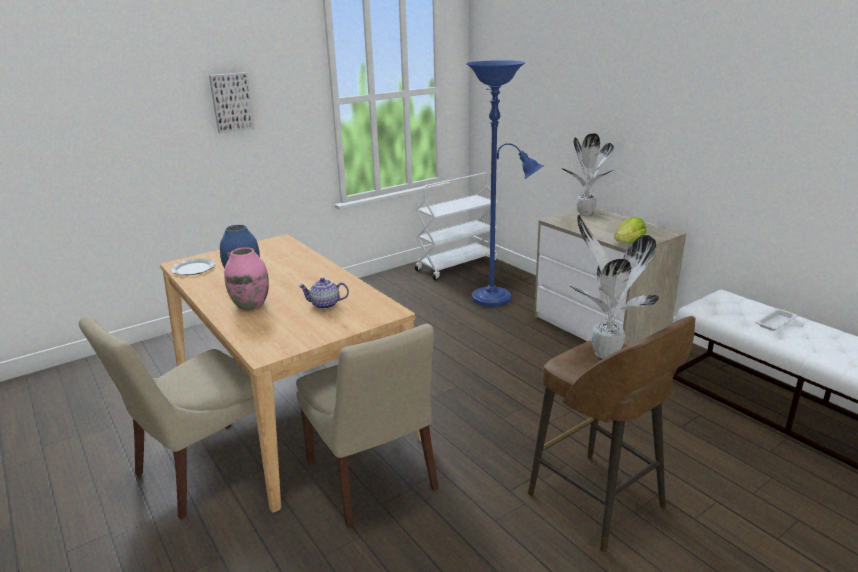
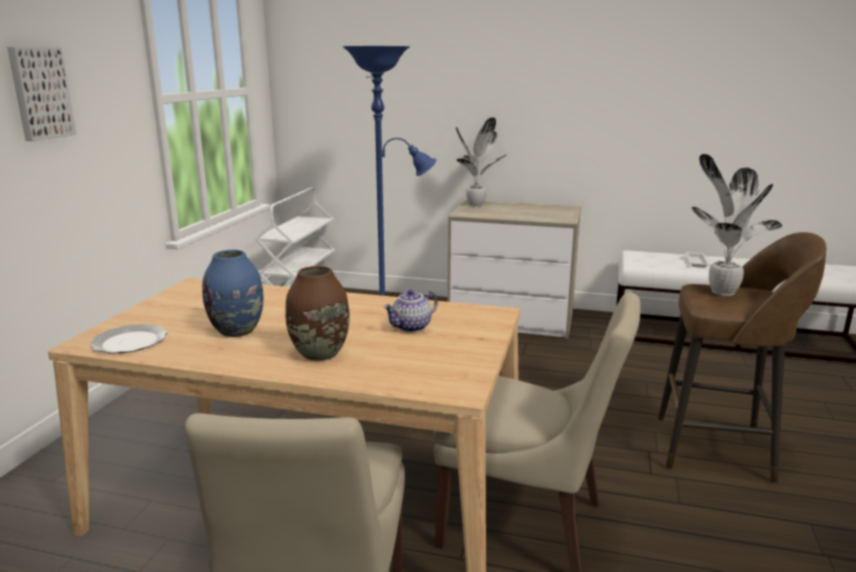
camera: 40 degrees left, 5 degrees down
pink vase [224,247,269,310] -> brown vase [285,266,350,361]
lettuce [614,217,646,243] -> none

